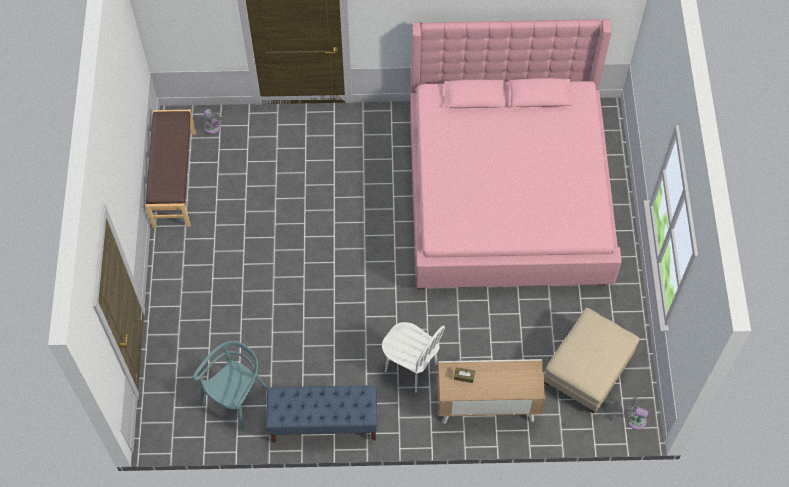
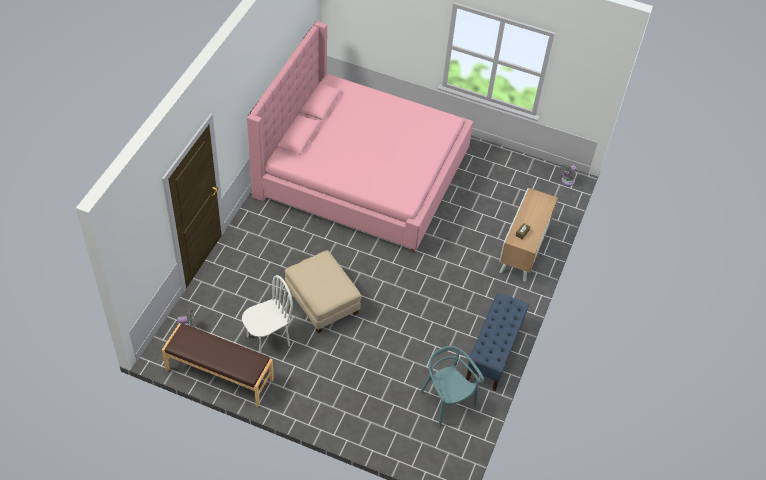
camera: 70 degrees left, 10 degrees down
white chair [382,322,445,392] -> white chair moved to [242,275,293,354]
beige ottoman [544,308,640,413] -> beige ottoman moved to [285,250,361,333]

